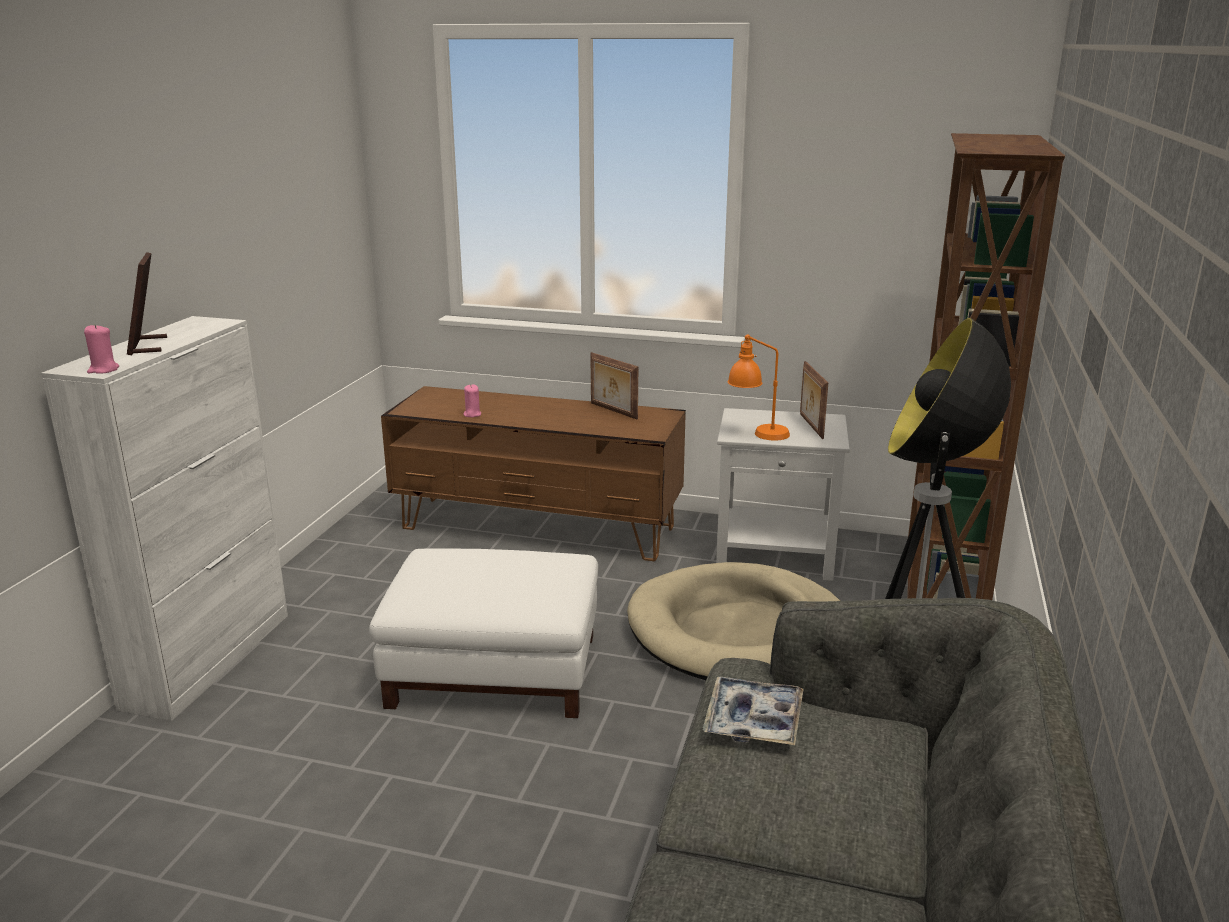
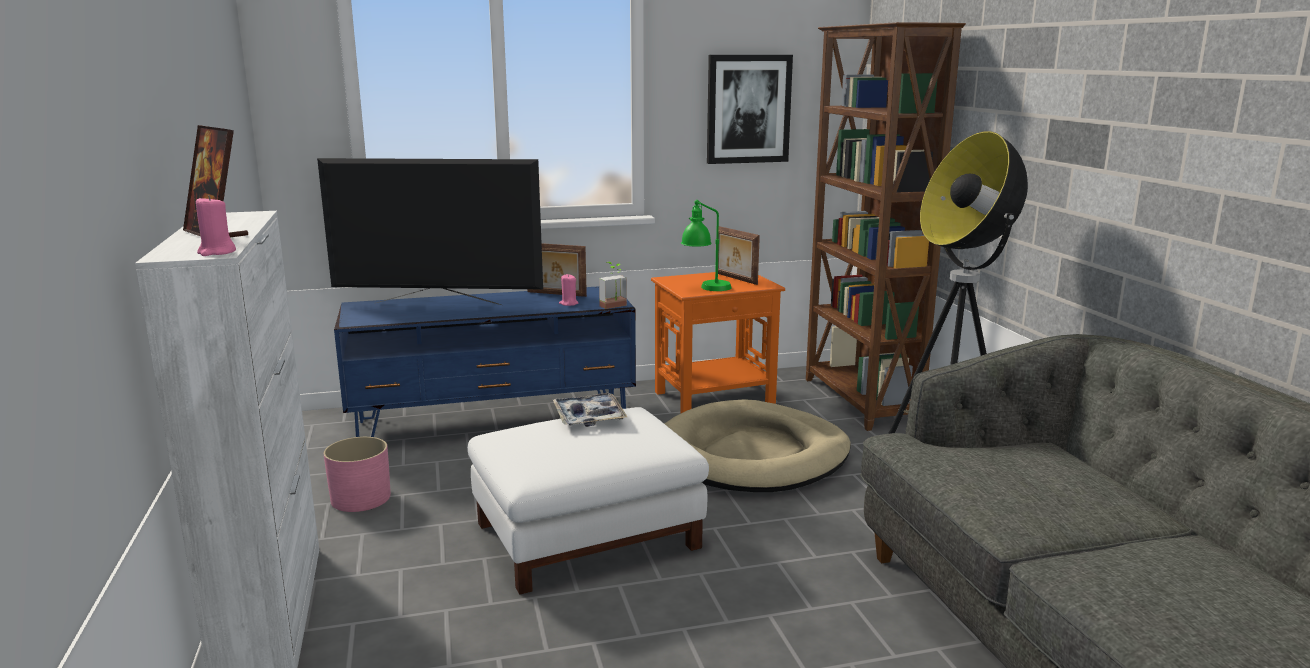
camera: 30 degrees left, 5 degrees down
brown tv stand [381,386,686,561] -> blue tv stand [334,286,636,437]
pink candle [464,384,481,417] -> pink candle moved to [559,274,579,306]
tray [703,676,804,745] -> tray moved to [553,393,627,427]
white side table [716,408,850,581] -> orange side table [651,272,785,414]
orange table lamp [728,334,790,441] -> green table lamp [681,200,732,291]
none -> television [317,158,543,305]
none -> pink planter [324,437,391,512]
none -> potted plant [599,262,627,309]
none -> picture [707,55,793,164]

